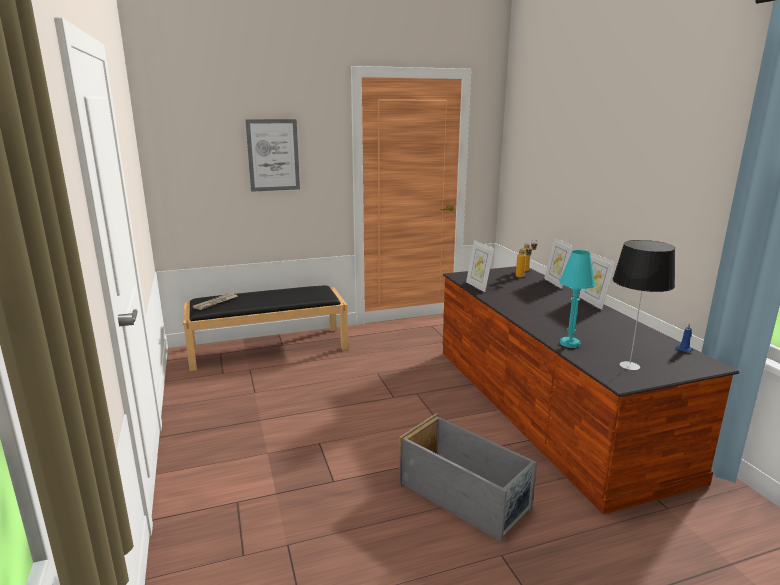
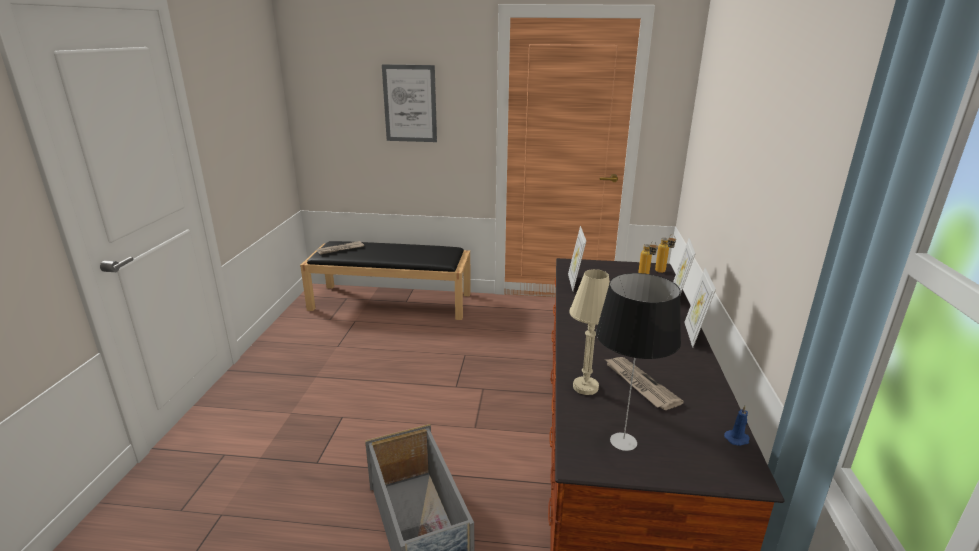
camera: 25 degrees right, 5 degrees up
turquoise table lamp [559,250,596,348] -> beige table lamp [569,269,610,395]
none -> newspaper [605,357,684,410]

